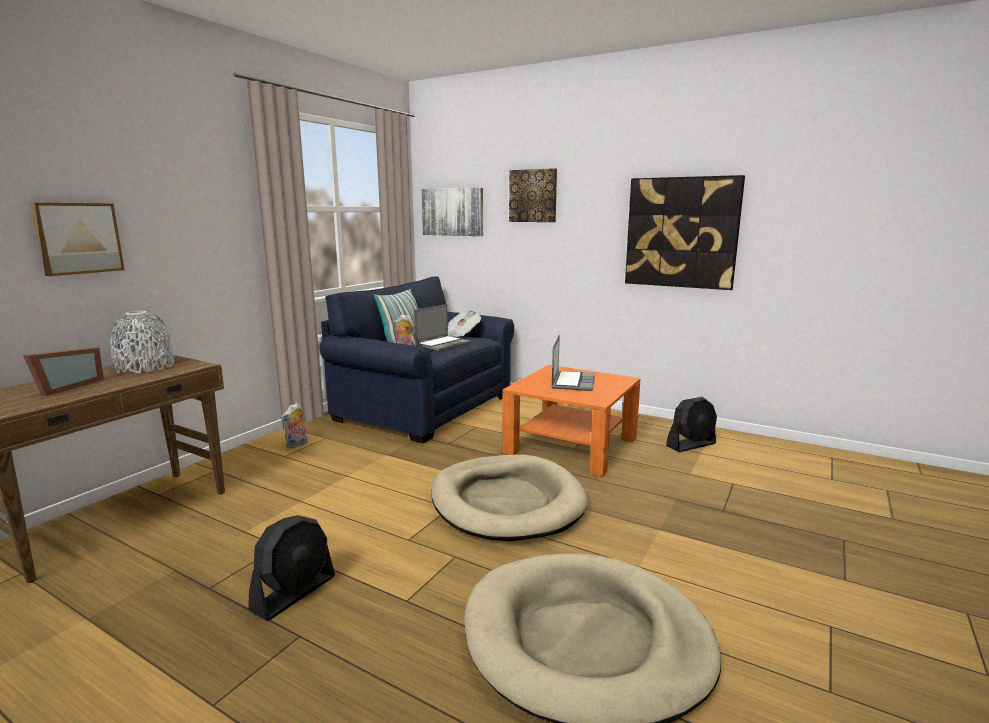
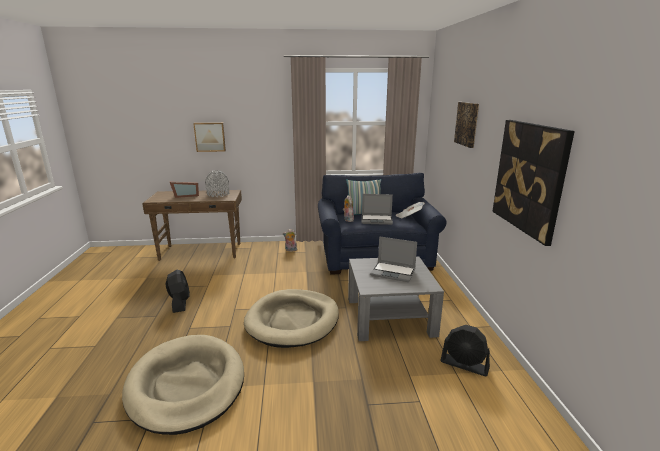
camera: 55 degrees right, 5 degrees up
black fan [248,515,335,621] -> black fan turned 105 degrees counterclockwise [166,270,190,313]
picture [421,188,483,236] -> none
orange coffee table [502,365,641,477] -> grey coffee table [348,256,444,341]
laptop [551,335,595,391] -> laptop turned 45 degrees clockwise [370,236,417,282]

